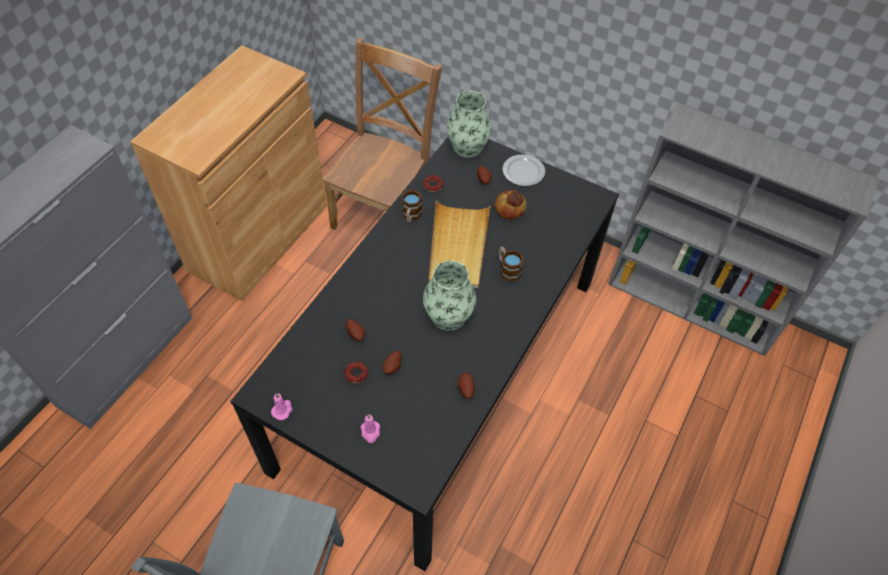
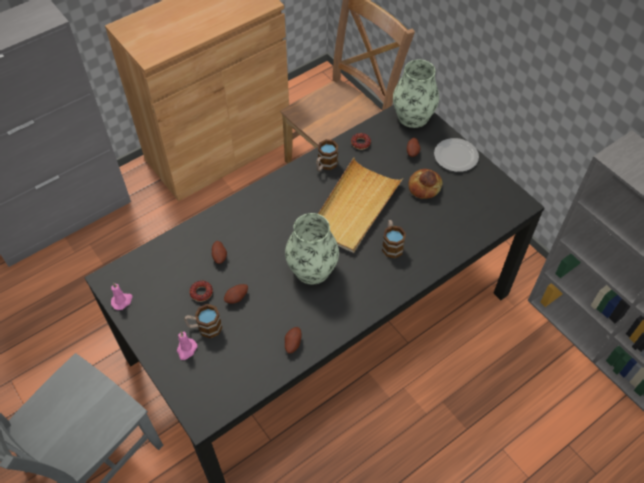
camera: 25 degrees right, 0 degrees up
none -> mug [184,304,222,338]

